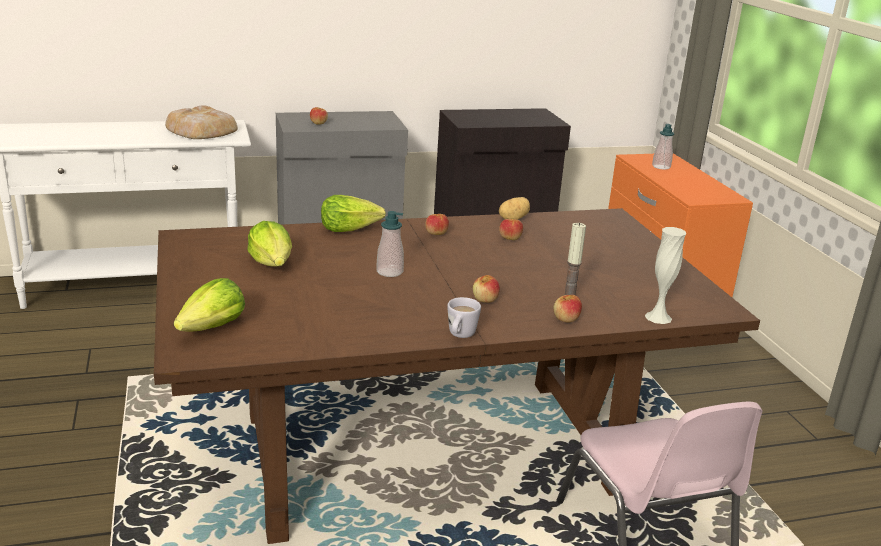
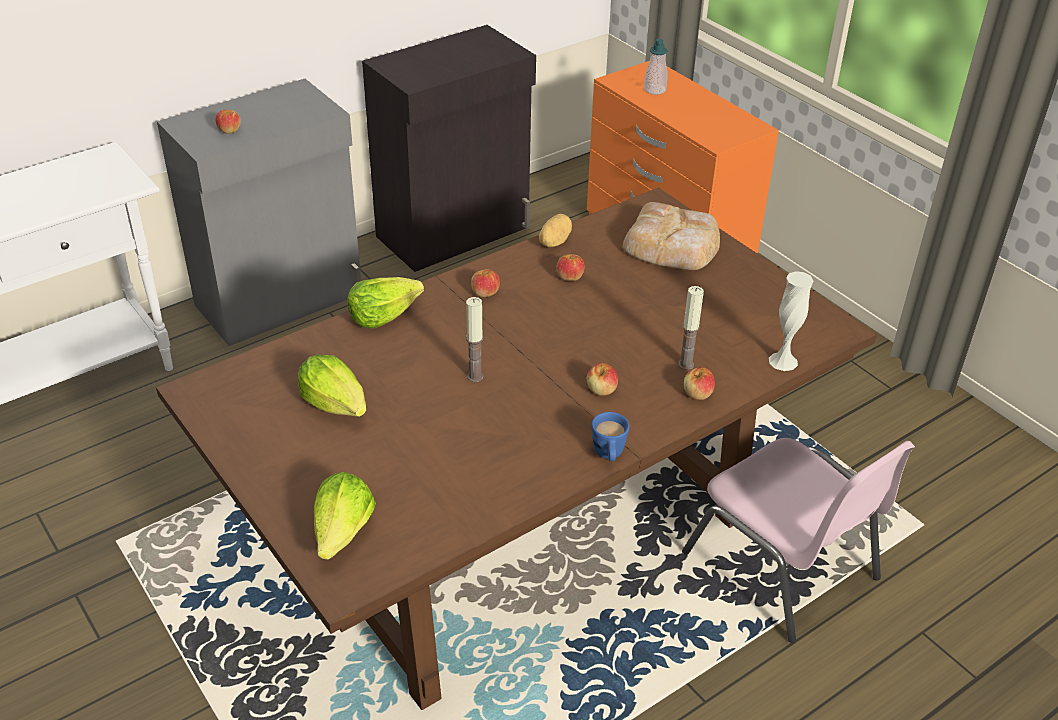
camera: 20 degrees left, 15 degrees up
bread [165,105,238,139] -> bread moved to [623,202,720,270]
soap dispenser [376,211,404,277] -> candle [466,297,483,382]
white mug [447,297,481,338] -> blue mug [591,412,630,461]

